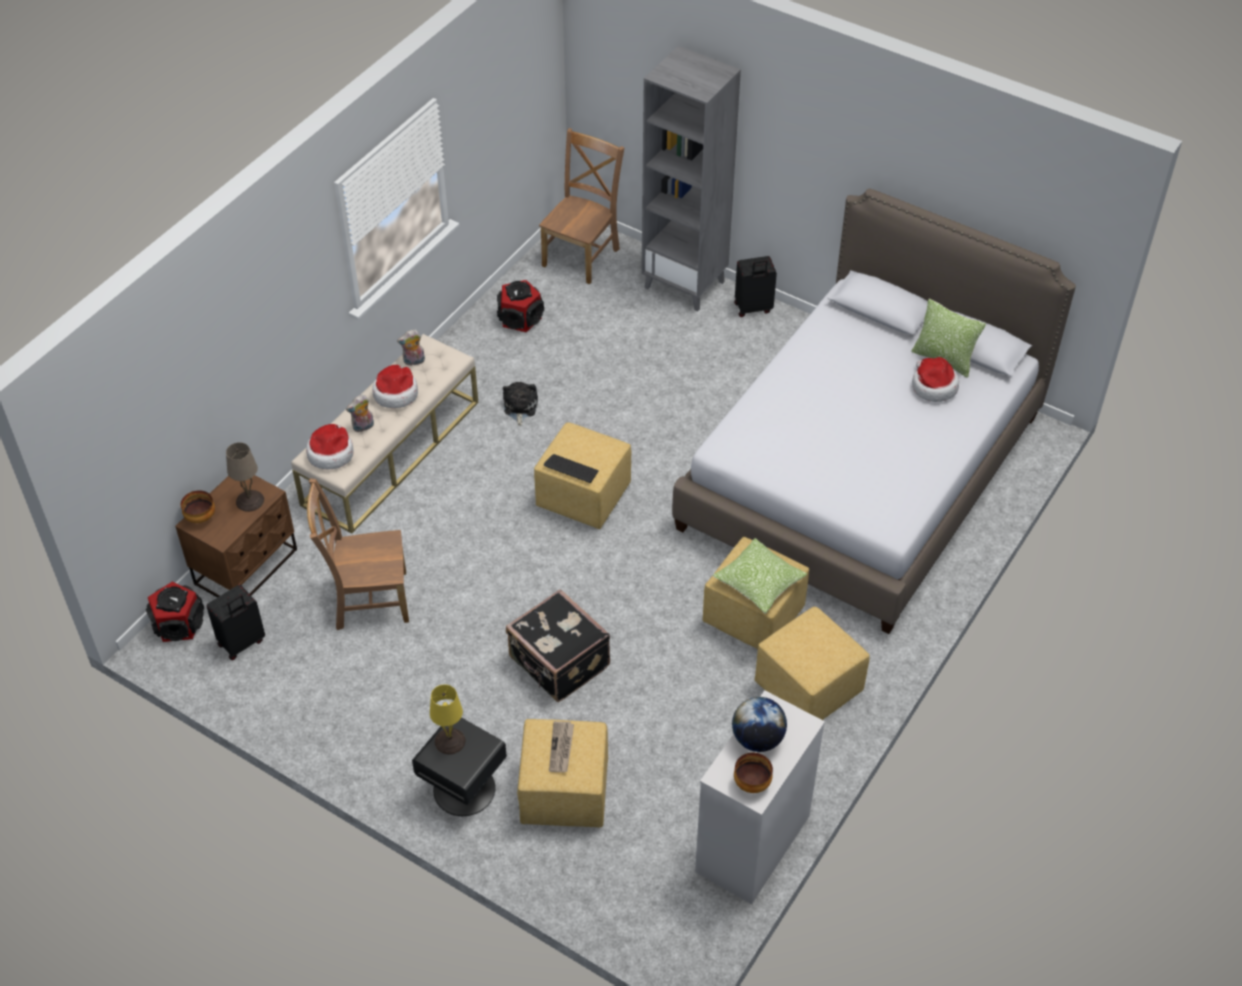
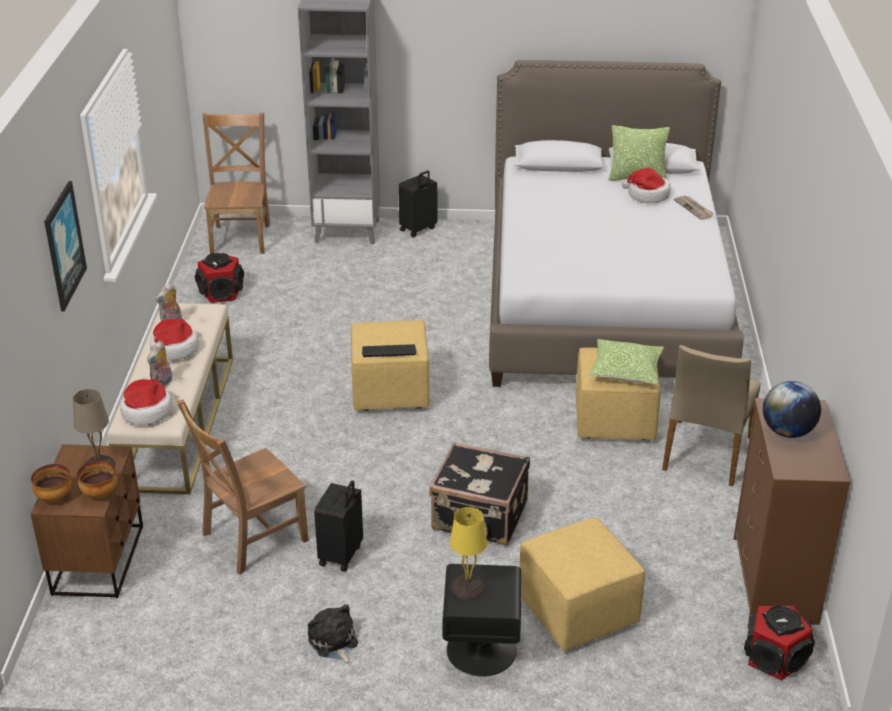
camera: 30 degrees left, 15 degrees down
speaker [146,581,204,642] -> speaker moved to [744,606,815,680]
black suitcase [206,584,265,660] -> black suitcase moved to [314,480,363,572]
plush toy [503,382,538,426] -> plush toy moved to [308,604,358,664]
newspaper [549,721,574,772] -> newspaper moved to [674,196,714,220]
white dresser [695,690,825,904] -> brown dresser [734,398,850,625]
bowl [734,753,773,793] -> bowl moved to [77,461,117,498]
yellow ottoman [754,607,870,720] -> beige chair [662,345,761,486]
none -> picture [44,181,87,311]

